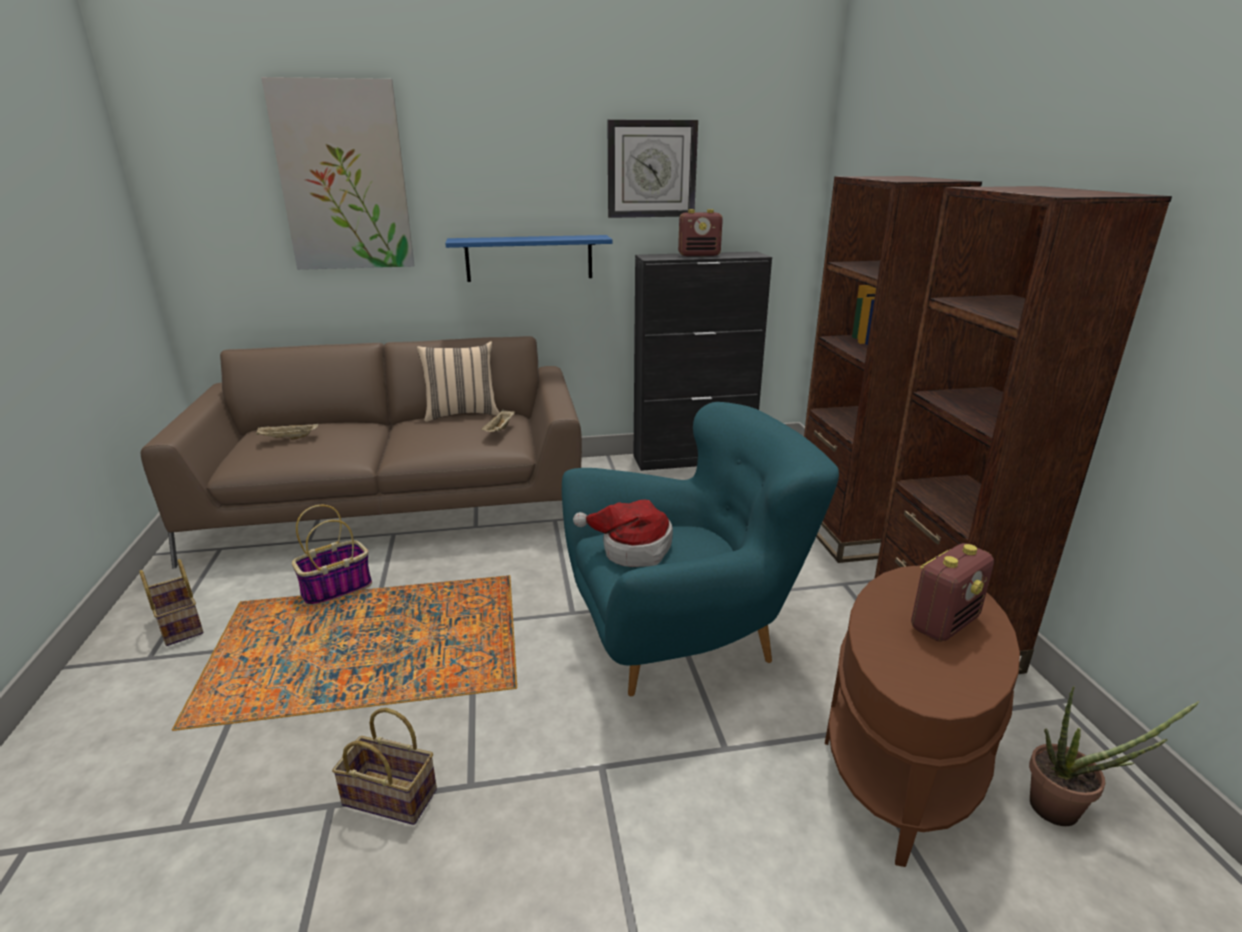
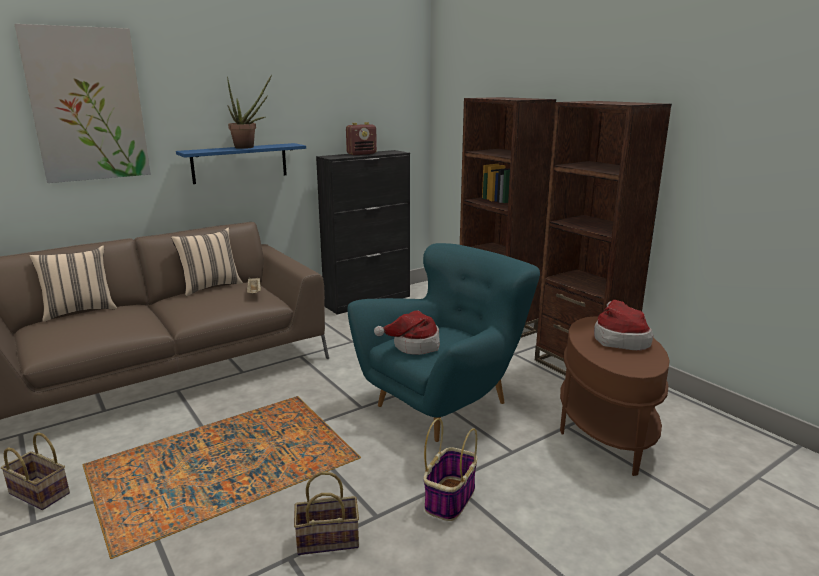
camera: 25 degrees left, 5 degrees down
beige tray [256,423,319,440] -> none
basket [292,505,372,606] -> basket moved to [423,418,477,521]
wall clock [607,120,698,218] -> none
radio [911,543,994,642] -> hat [594,300,653,351]
potted plant [1029,686,1199,826] -> potted plant moved to [227,75,272,149]
none -> beige pillow [30,246,117,322]

